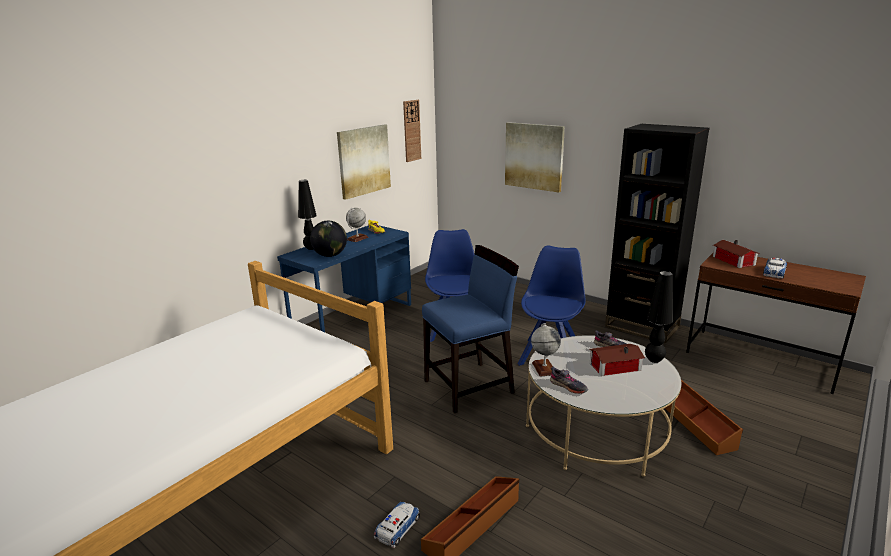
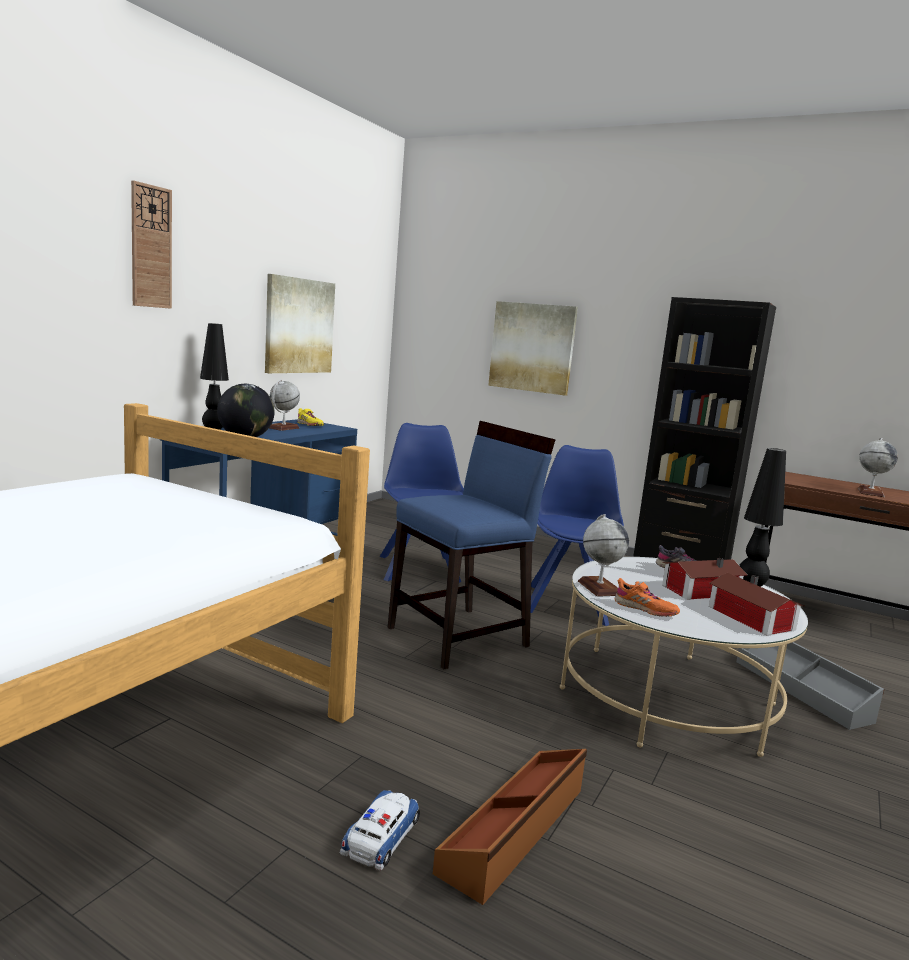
camera: 10 degrees left, 10 degrees down
wall clock [403,100,421,162] -> wall clock moved to [131,180,172,309]
grey shoe [550,366,588,394] -> orange shoe [615,578,680,617]
brown storage box [665,380,743,455] -> grey storage box [736,642,884,730]
toy house [713,240,760,268] -> toy house moved to [709,573,805,636]
toy car [763,257,787,279] -> globe [857,438,898,497]

